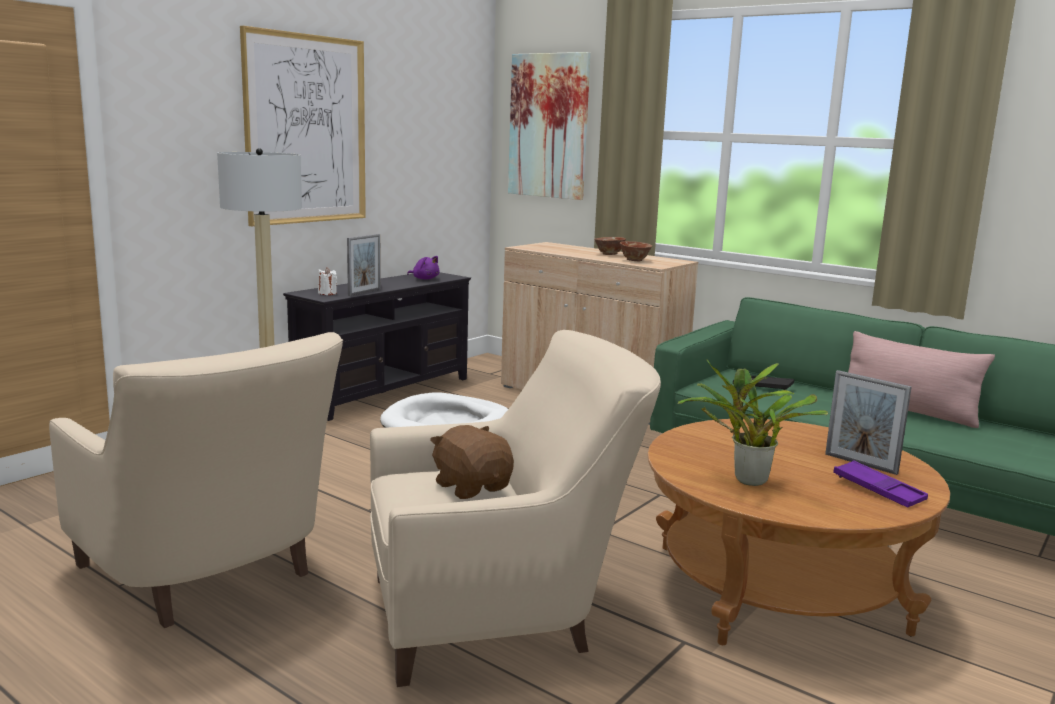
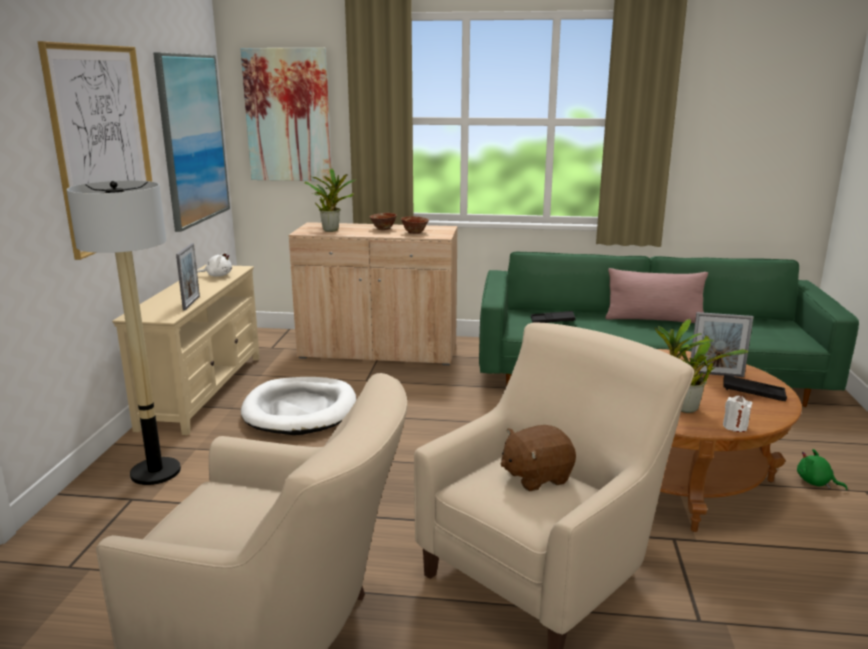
camera: 30 degrees left, 5 degrees up
black tv stand [283,272,471,421] -> beige tv stand [112,265,260,435]
white candle [318,267,337,295] -> white candle moved to [723,396,753,432]
purple plush toy [407,256,440,280] -> white plush toy [197,252,232,277]
brown plush toy [430,425,514,499] -> brown plush toy turned 45 degrees counterclockwise [500,425,576,491]
purple tray [833,460,928,507] -> black tray [724,375,787,401]
none -> picture [153,52,230,232]
none -> potted plant [305,168,357,232]
none -> green plush toy [797,449,848,490]

